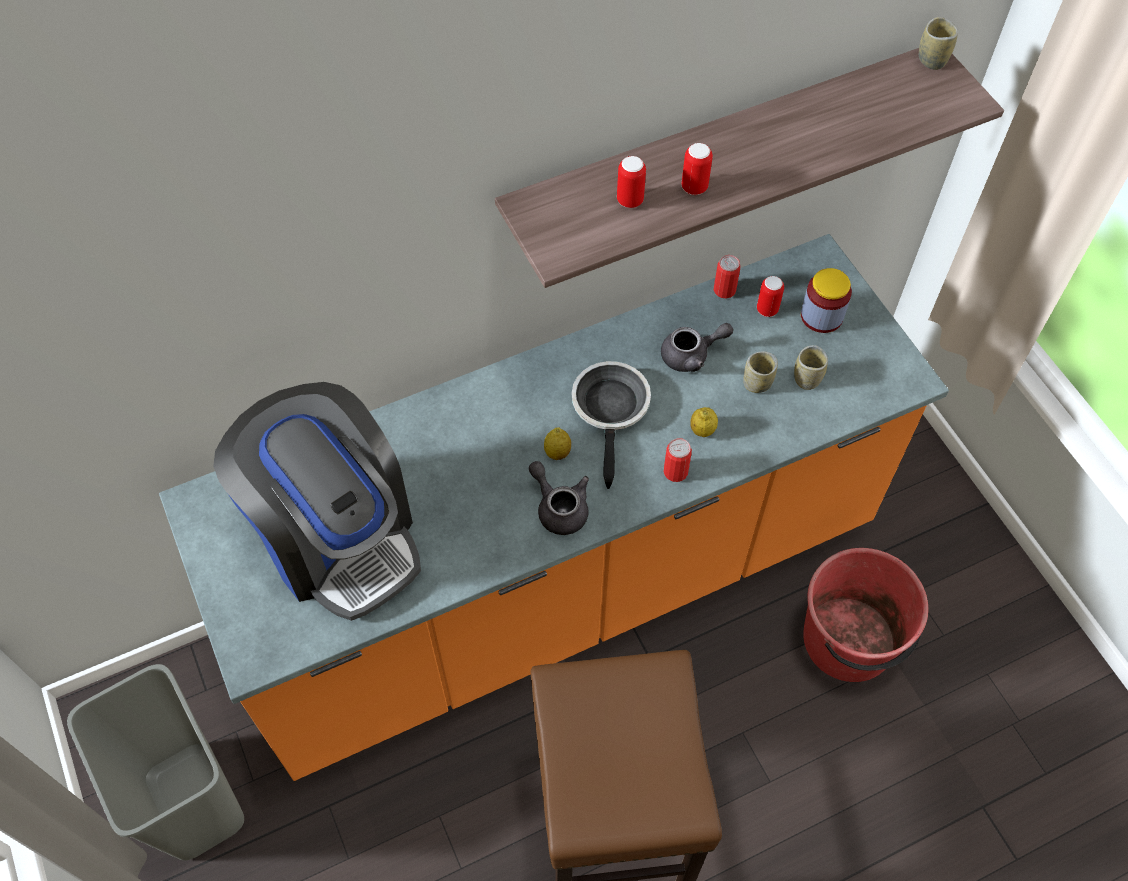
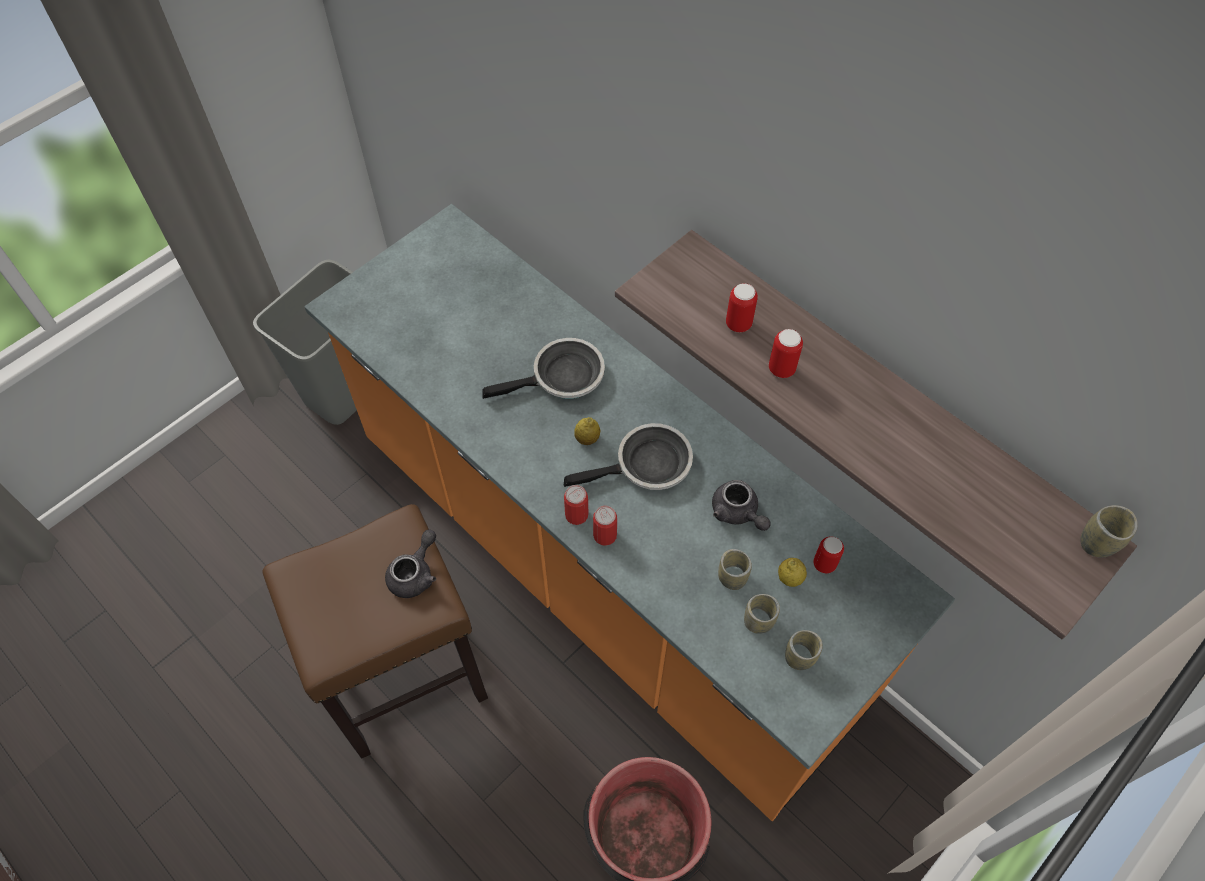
camera: 70 degrees right, 0 degrees up
coffee machine [213,382,421,621] -> none
grey teapot [529,461,589,535] -> grey teapot moved to [385,529,436,598]
lemon [690,407,718,437] -> lemon moved to [778,558,807,587]
can [714,255,741,298] -> can moved to [564,485,589,525]
jar [801,268,852,333] -> none
none -> frying pan [482,338,605,399]
none -> cup [785,630,823,670]

